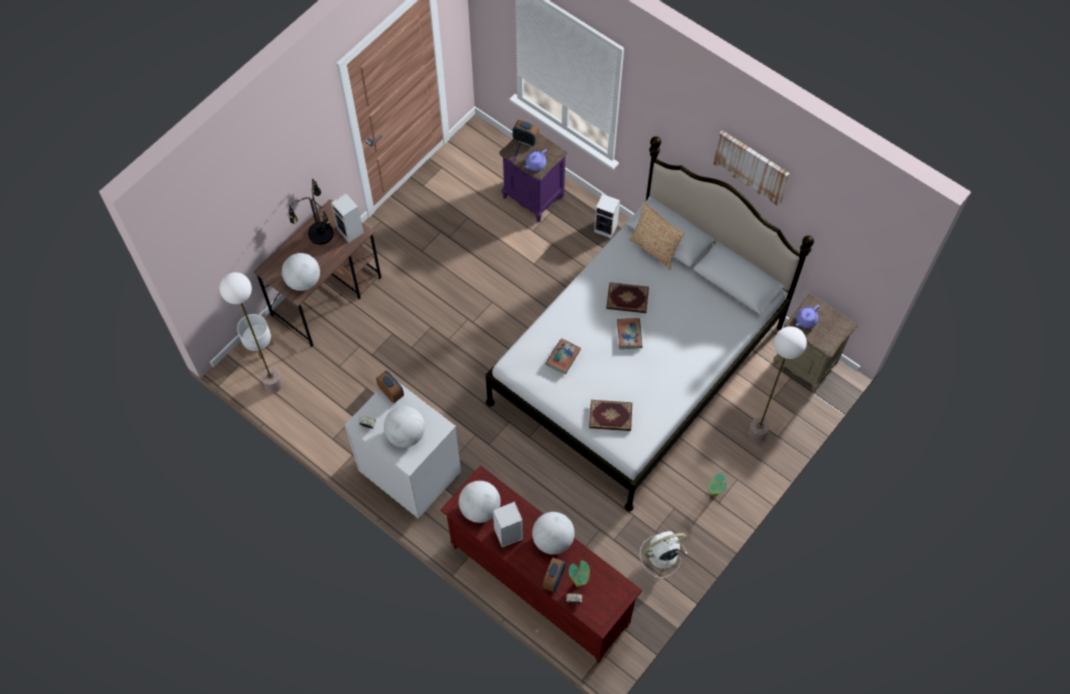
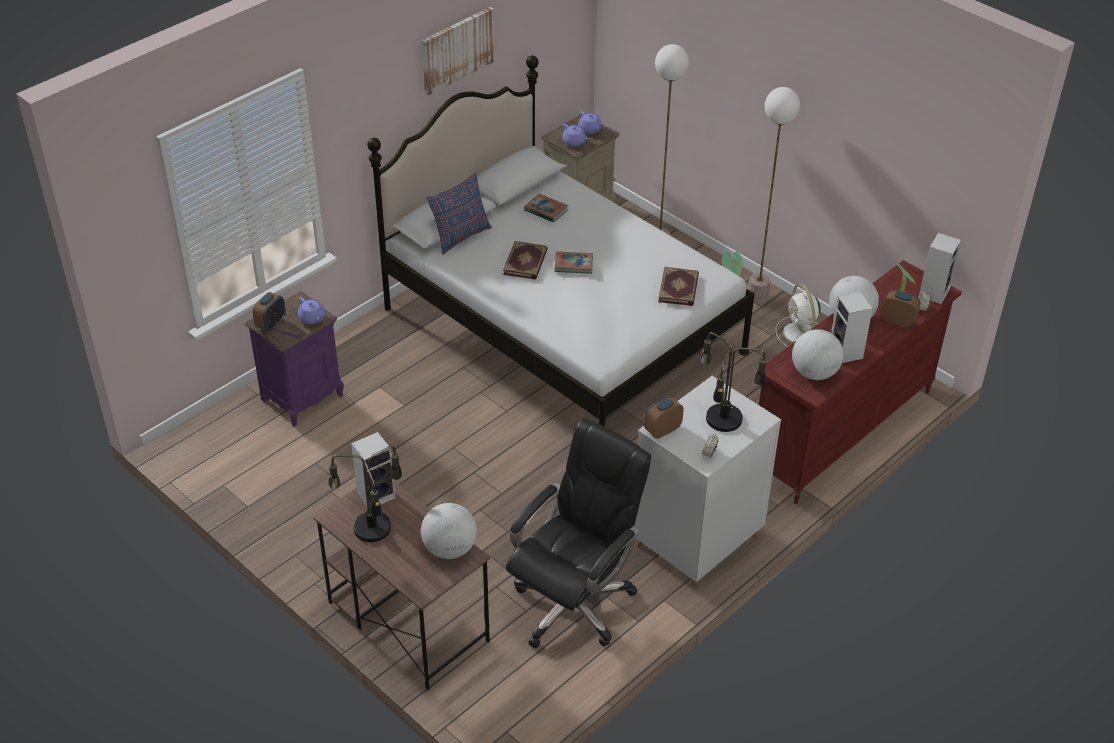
camera: 85 degrees left, 20 degrees down
floor lamp [219,272,283,393] -> floor lamp moved to [748,87,800,304]
white planter [237,314,274,359] -> none
globe [384,406,425,447] -> table lamp [700,332,767,432]
book [545,338,581,374] -> book moved to [524,194,568,223]
speaker [594,194,620,238] -> speaker moved to [920,233,961,304]
beige pillow [629,202,685,270] -> blue pillow [426,173,492,255]
none -> black office chair [506,418,651,648]
none -> purple teapot [578,111,603,134]

